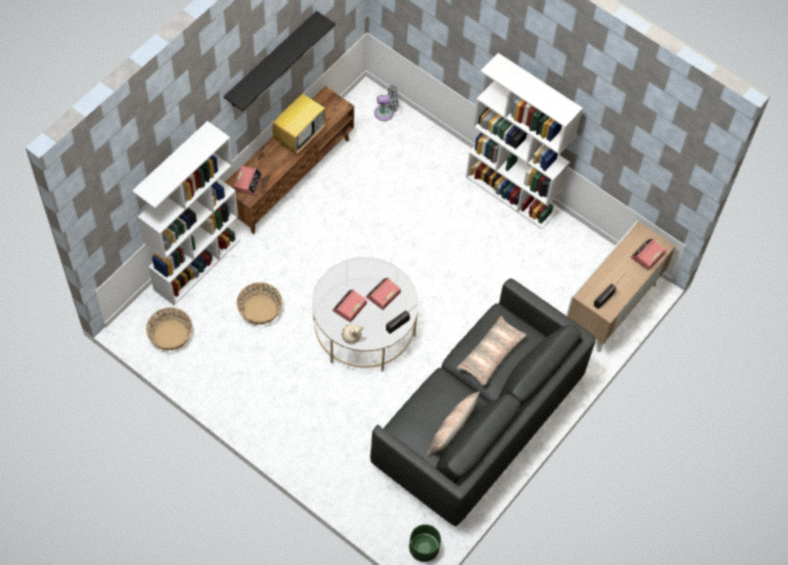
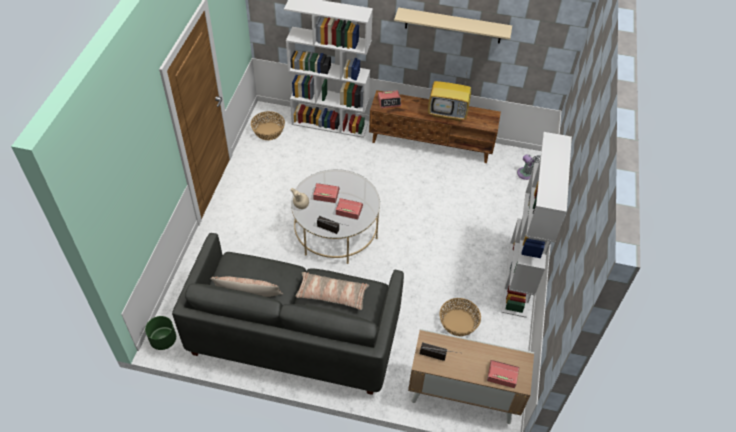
camera: 65 degrees right, 10 degrees down
black shelf [224,11,335,111] -> beige shelf [394,7,512,44]
basket [237,282,282,325] -> basket moved to [440,298,481,336]

